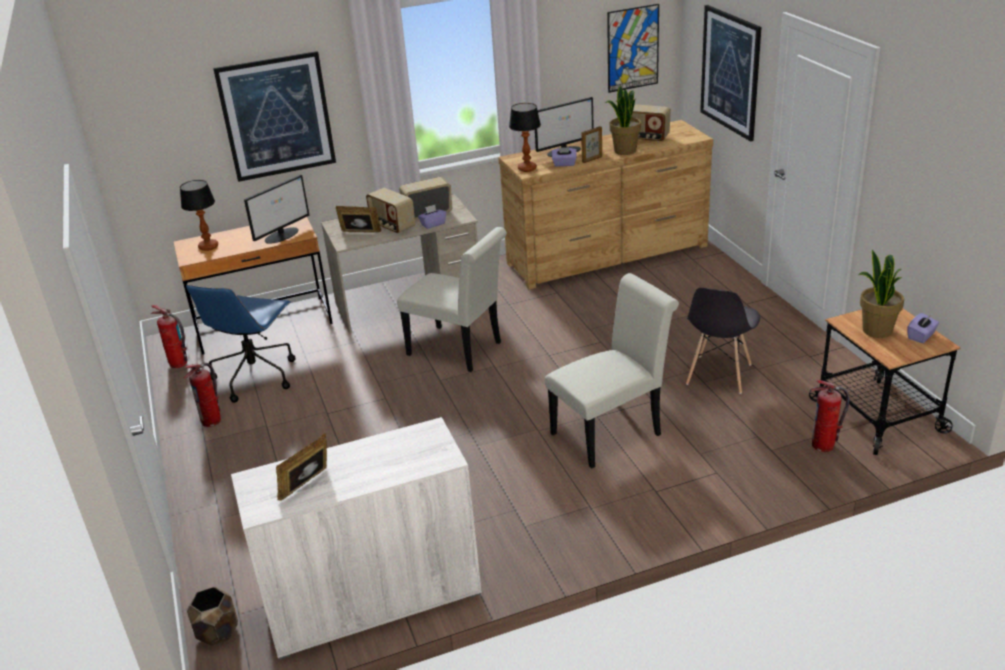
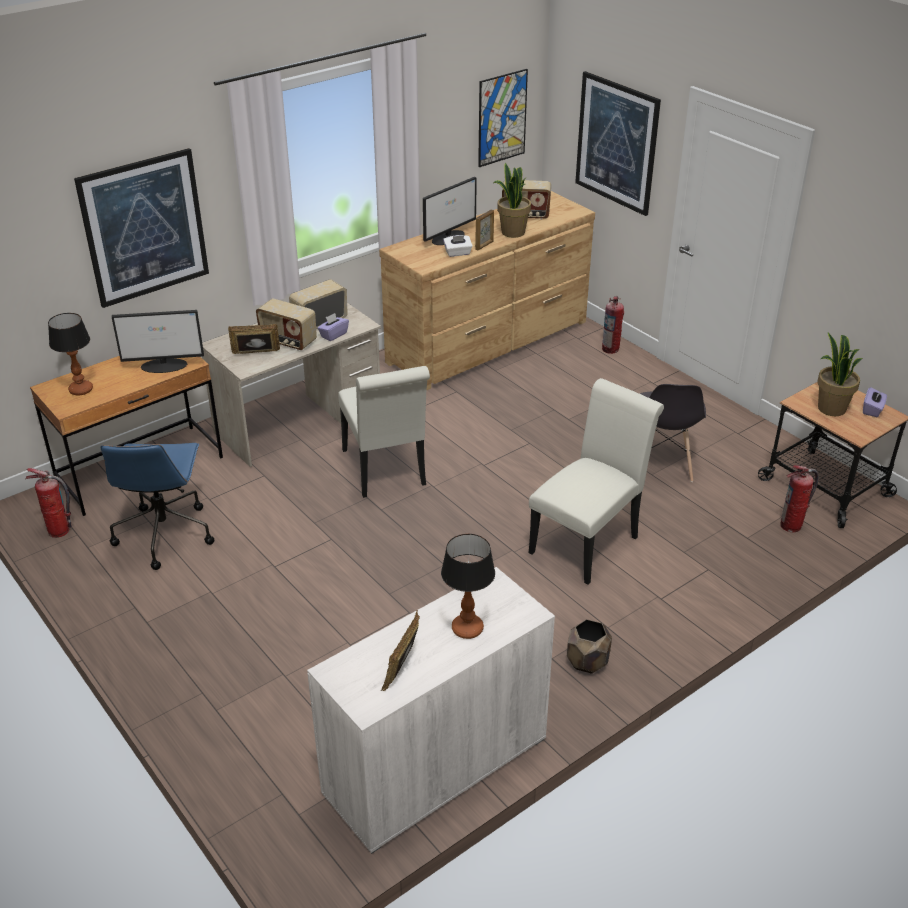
camera: 20 degrees left, 5 degrees up
fire extinguisher [184,363,221,427] -> fire extinguisher moved to [602,296,624,354]
brown planter [187,587,238,646] -> brown planter moved to [567,619,612,674]
monitor [244,175,309,244] -> monitor turned 60 degrees clockwise [111,310,204,373]
white chair [397,227,507,372] -> white chair turned 60 degrees clockwise [338,366,430,498]
table lamp [509,103,541,172] -> table lamp moved to [441,534,495,639]
purple tissue box [552,147,577,167] -> white tissue box [443,235,473,257]

